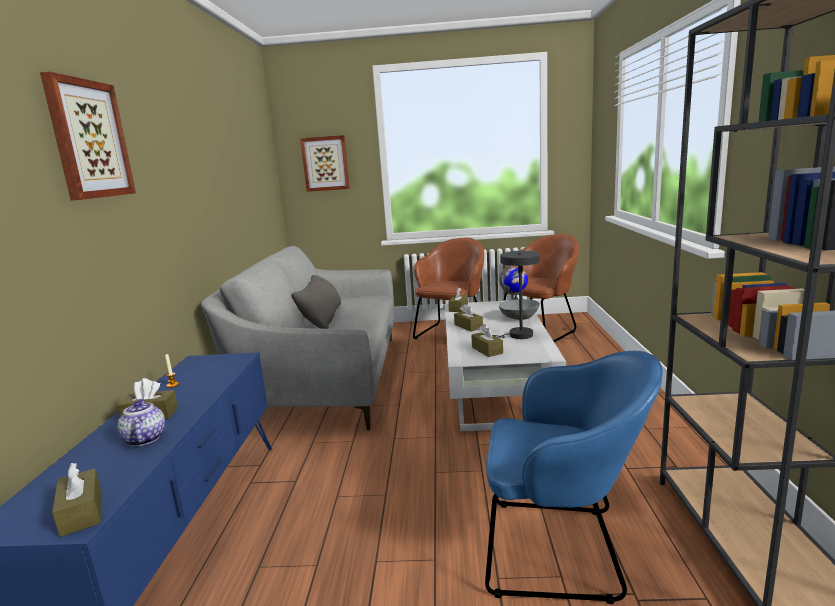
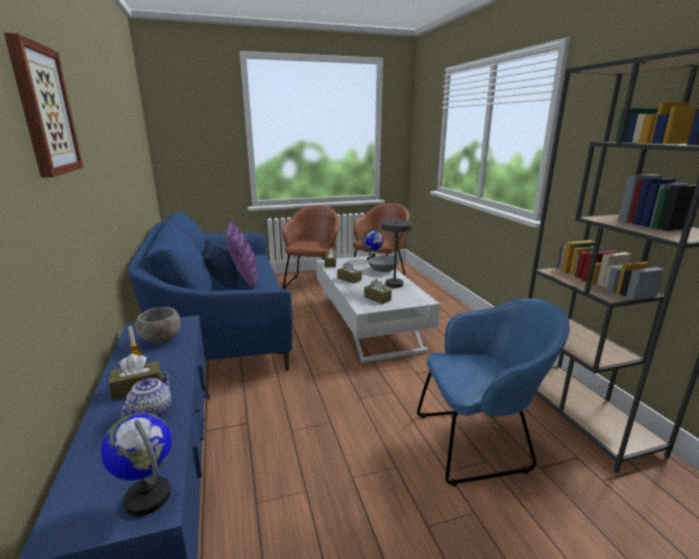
camera: 20 degrees left, 5 degrees up
brown tissue box [52,463,101,537] -> globe [101,413,172,516]
teapot [117,398,165,446] -> teapot turned 60 degrees clockwise [121,370,171,418]
grey sofa [201,246,394,431] -> blue sofa [128,212,293,371]
picture [300,135,350,192] -> none
none -> grey bowl [135,307,180,343]
none -> purple pillow [226,222,258,287]

